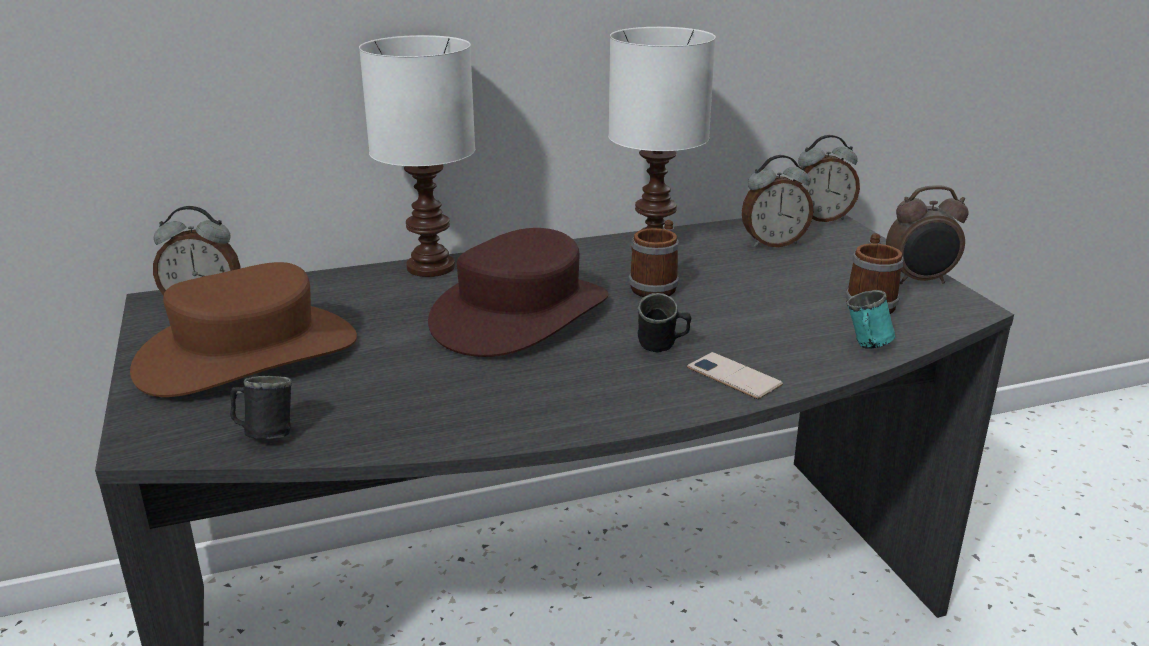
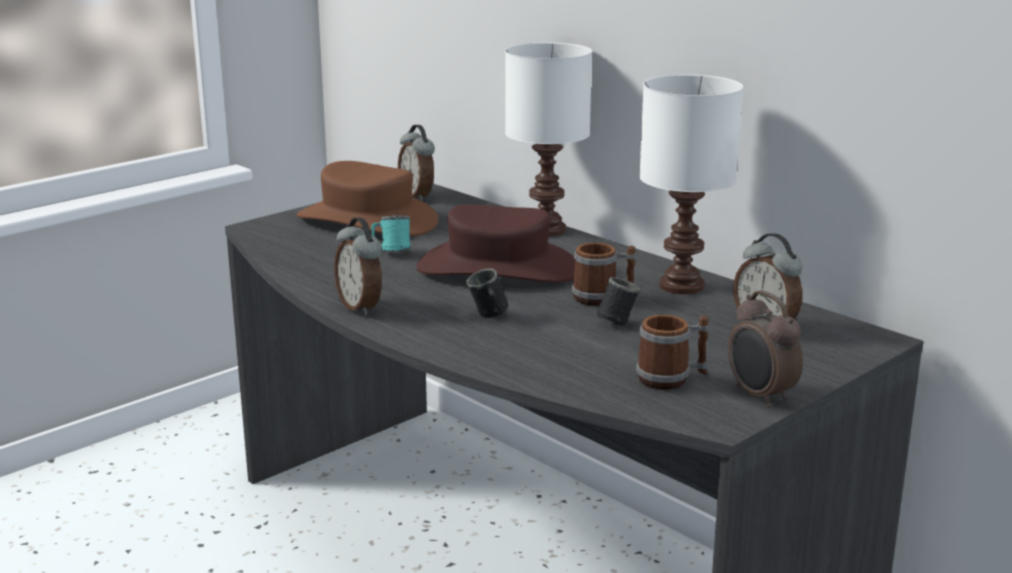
camera: 65 degrees right, 5 degrees down
black mug [230,376,292,439] -> black mug moved to [597,277,640,326]
phone [687,352,783,399] -> none
alarm clock [793,135,860,222] -> alarm clock moved to [334,217,382,316]
turquoise mug [847,290,895,349] -> turquoise mug moved to [371,215,411,251]

